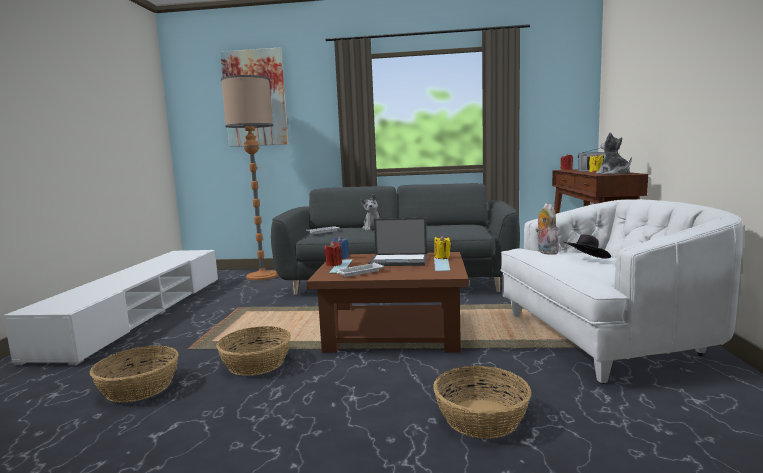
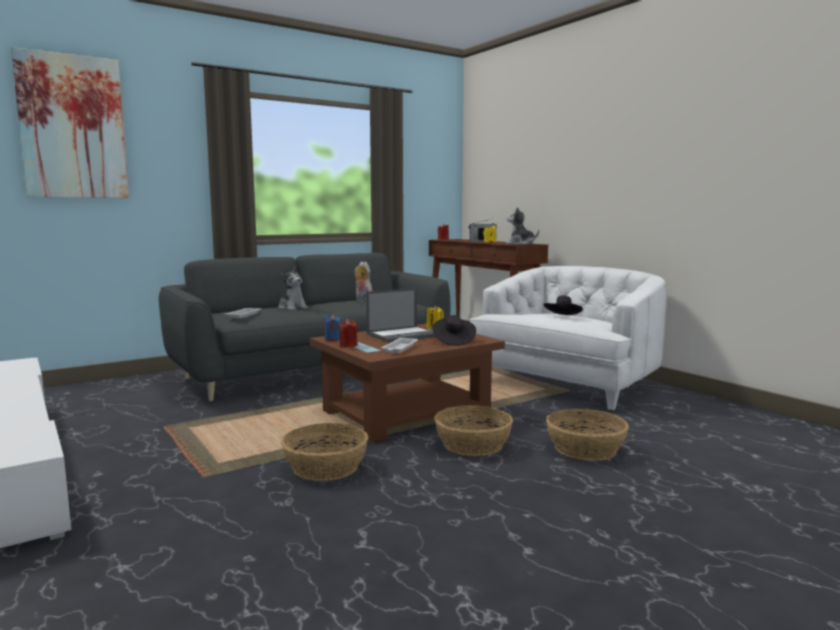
camera: 40 degrees left, 0 degrees up
basket [90,345,179,403] -> basket moved to [434,405,513,456]
floor lamp [221,75,279,280] -> none
plush toy [536,203,559,255] -> plush toy moved to [354,261,373,302]
none -> black hat [432,315,476,346]

